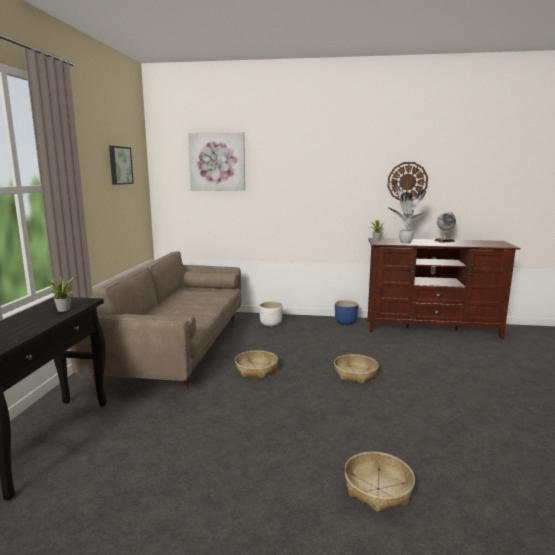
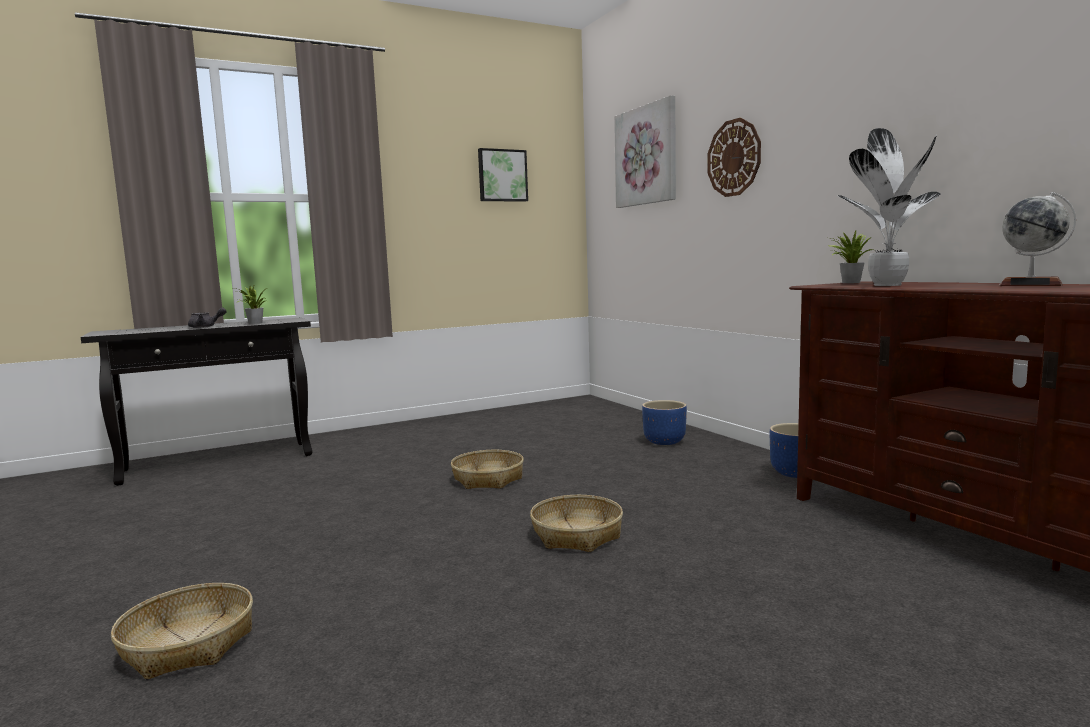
camera: 55 degrees right, 5 degrees down
beige sofa [70,251,241,389] -> none
white planter [259,302,283,327] -> blue planter [642,400,687,445]
wall clock [388,162,428,201] -> wall clock moved to [707,118,761,197]
none -> grey teapot [188,307,227,328]

